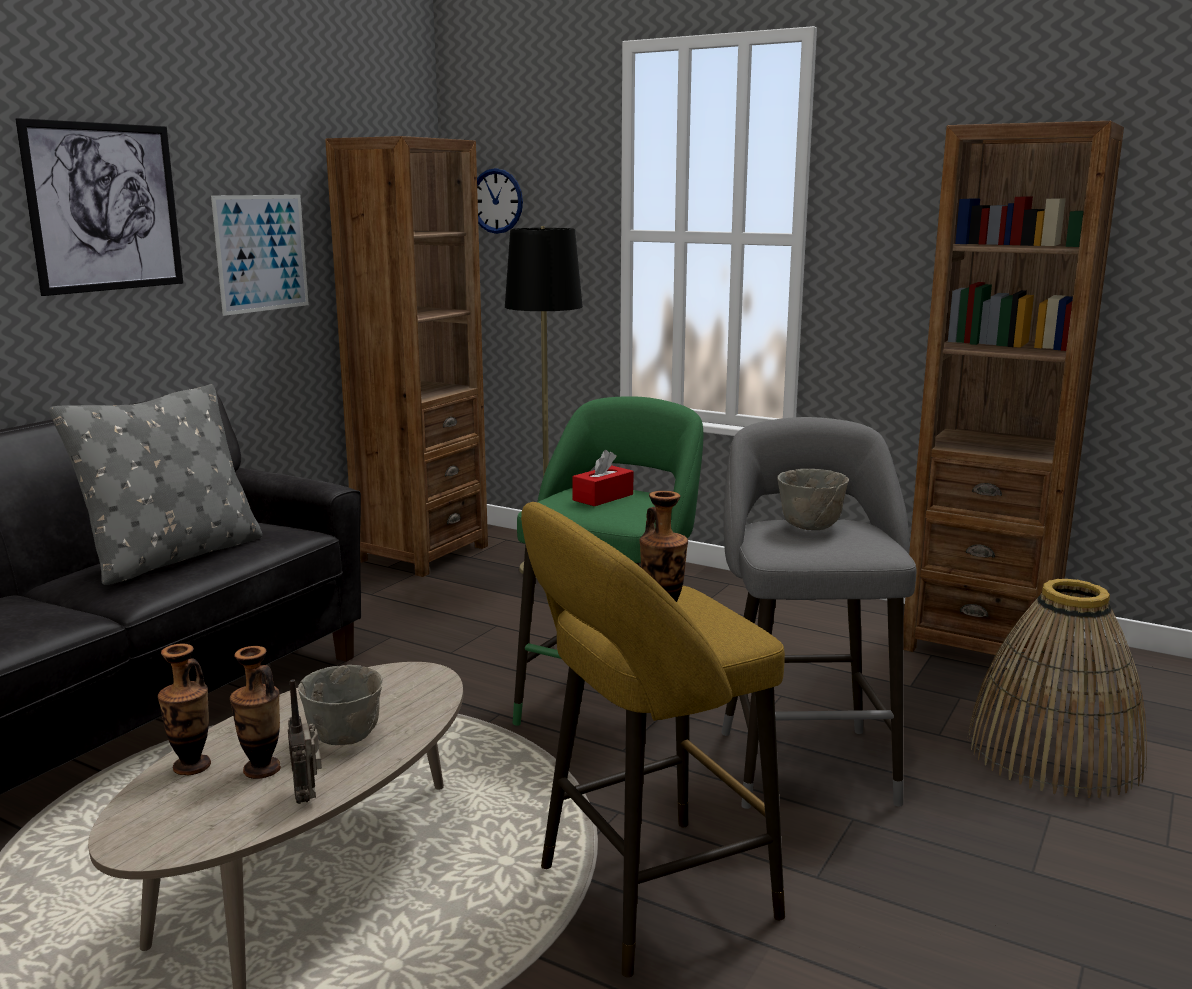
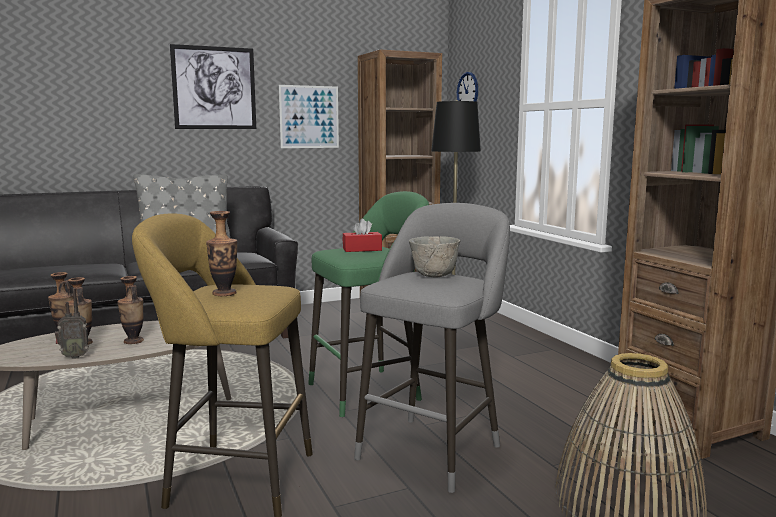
camera: 35 degrees right, 5 degrees down
radio [288,680,322,804] -> radio turned 120 degrees counterclockwise [55,288,89,359]
grey bowl [298,665,383,745] -> vase [117,276,144,344]

